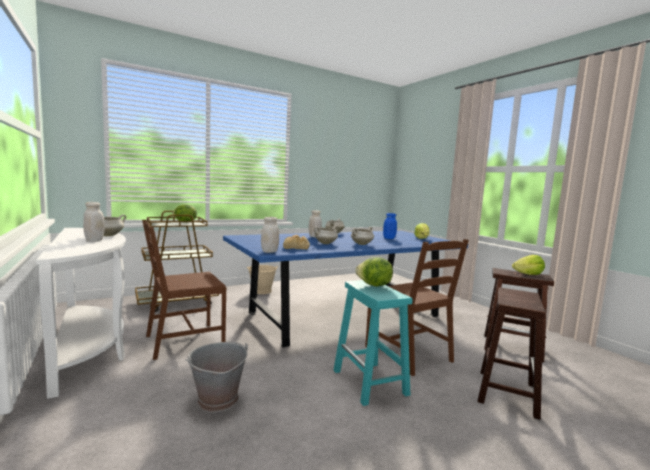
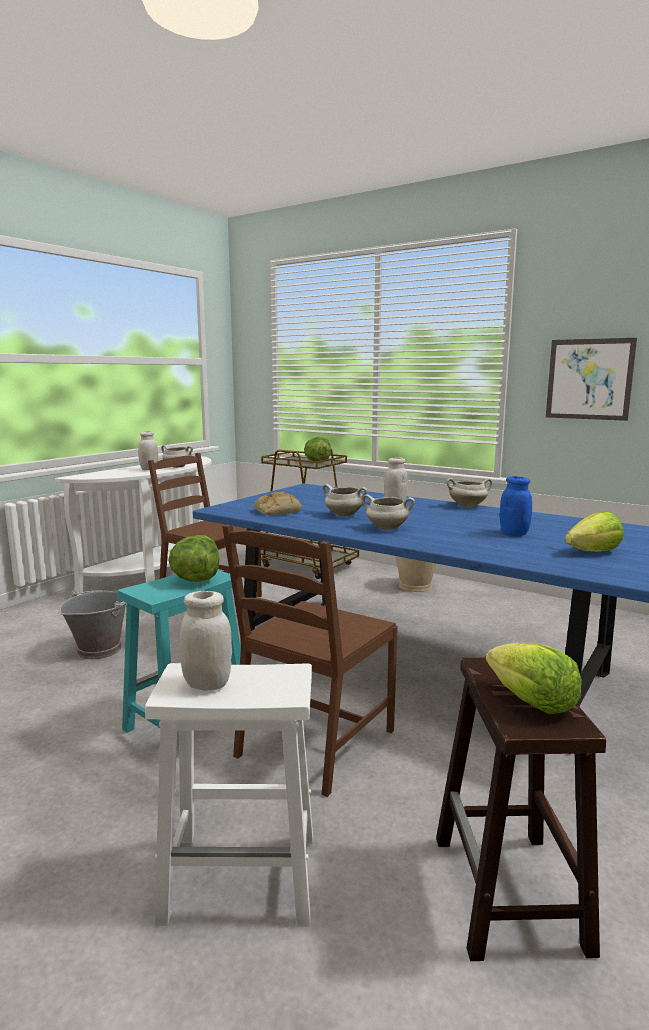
camera: 65 degrees right, 5 degrees up
white jar [261,217,279,253] -> white jar moved to [180,591,232,691]
brown stool [478,287,546,420] -> white stool [145,663,313,927]
none -> picture [546,338,637,421]

